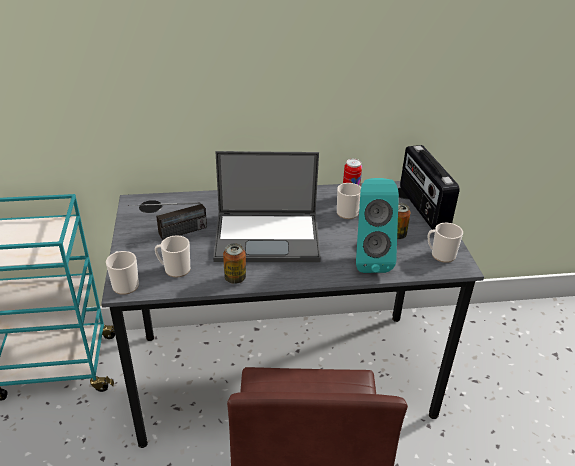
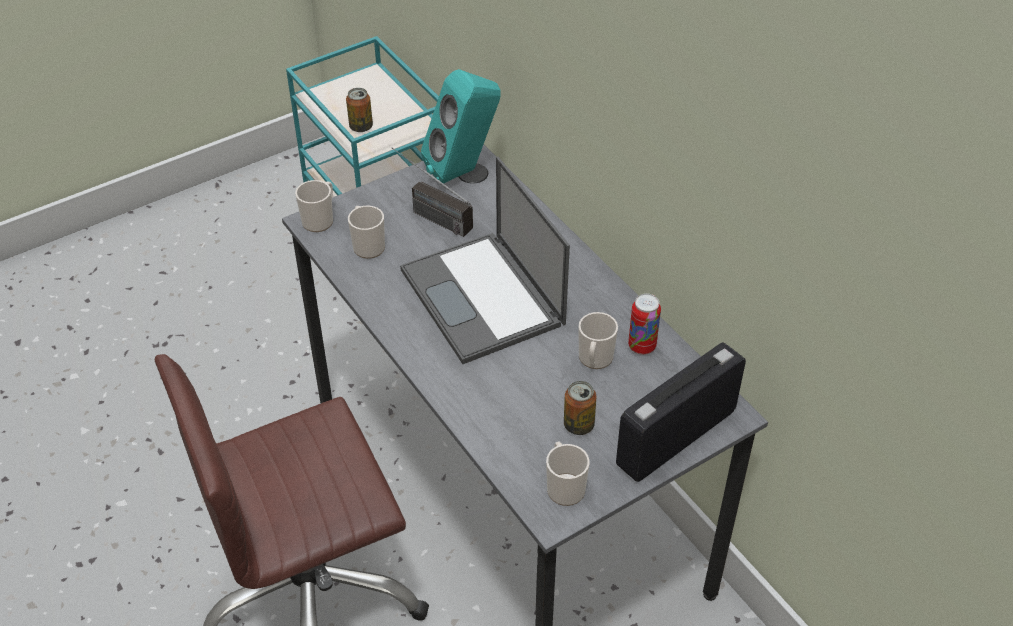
camera: 65 degrees right, 10 degrees up
can [223,243,246,284] -> can moved to [346,88,373,132]
turquoise speaker [356,178,399,273] -> turquoise speaker moved to [421,69,501,185]

